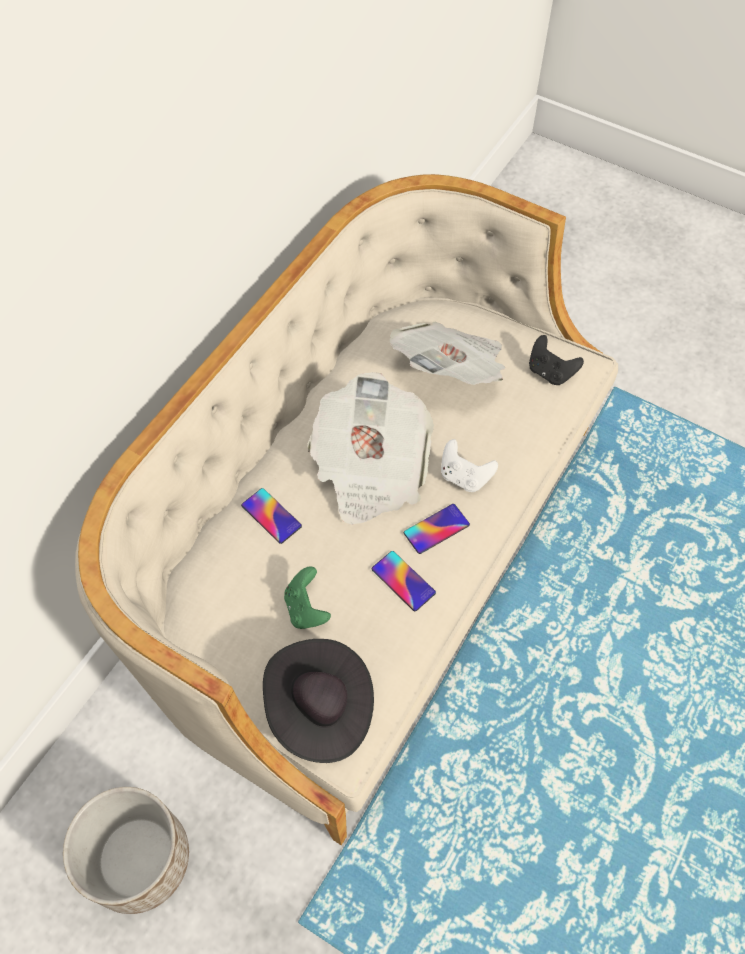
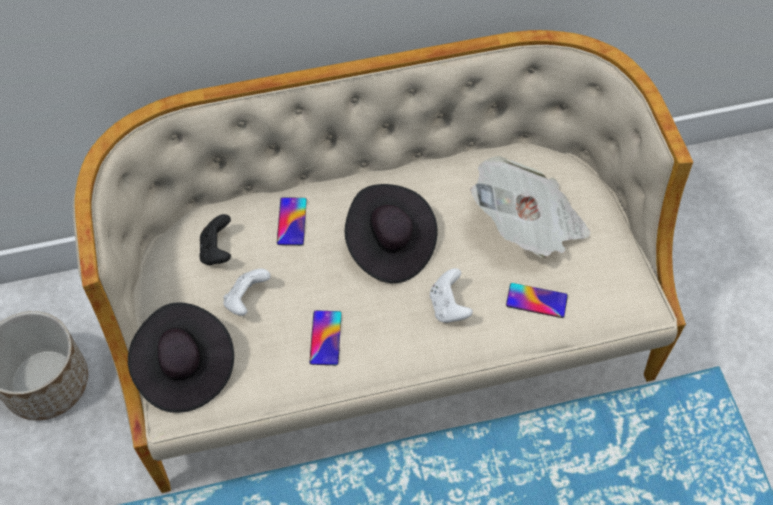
camera: 45 degrees right, 0 degrees up
green game controller [284,567,331,629] -> white game controller [223,269,271,316]
newspaper [307,372,434,525] -> black hat [345,184,438,283]
phone [404,504,470,554] -> phone moved to [506,283,568,318]
black game controller [529,335,584,385] -> black game controller moved to [200,214,231,265]

